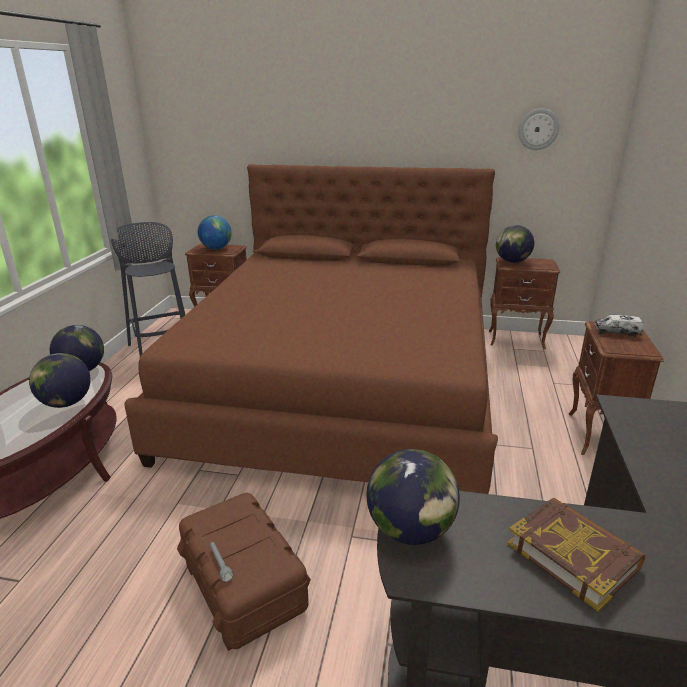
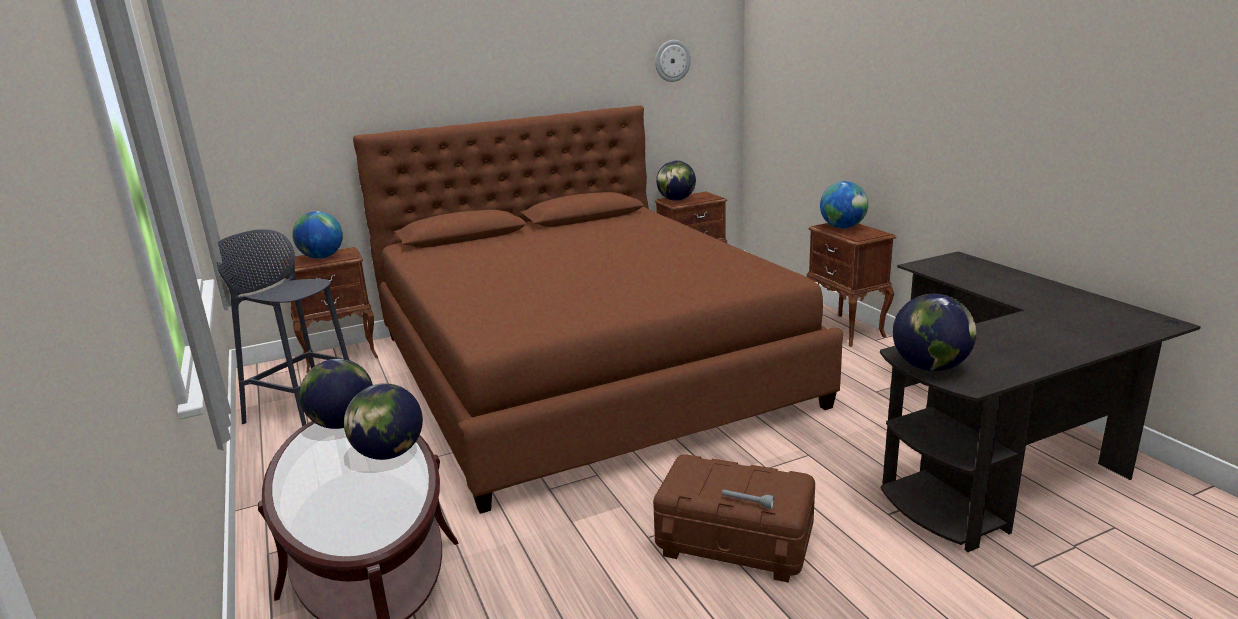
camera: 35 degrees left, 5 degrees down
book [507,497,645,612] -> none
toy truck [595,315,643,337] -> globe [820,181,868,228]

